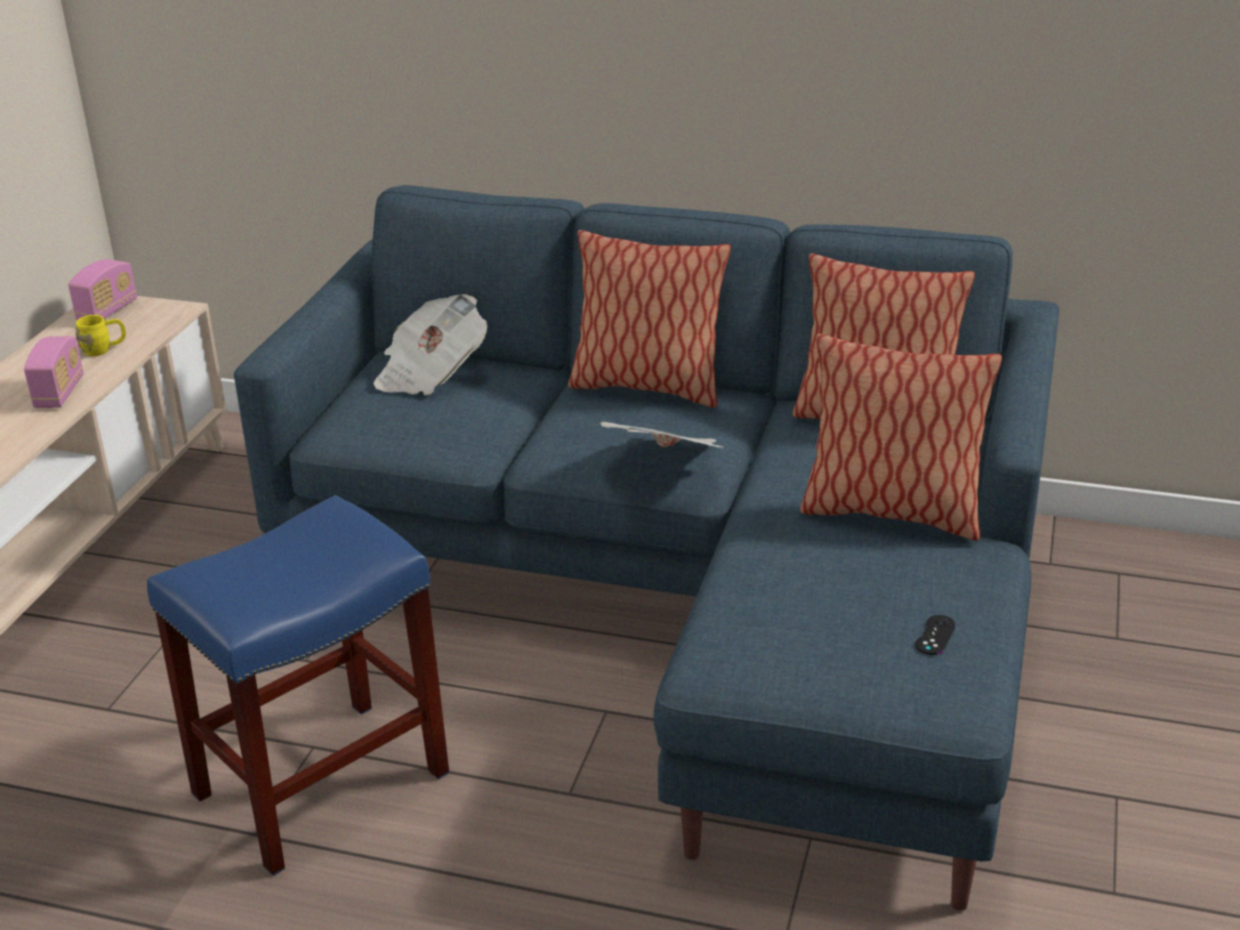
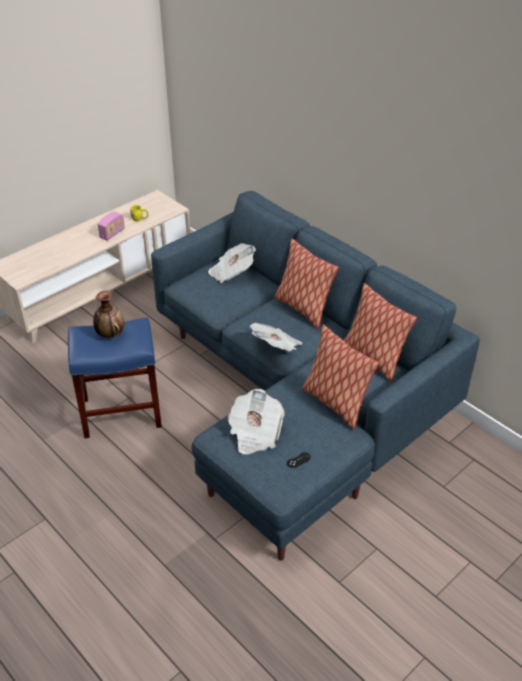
camera: 30 degrees right, 10 degrees up
radio [68,259,137,320] -> none
none -> vase [93,291,125,338]
none -> newspaper [228,389,285,454]

